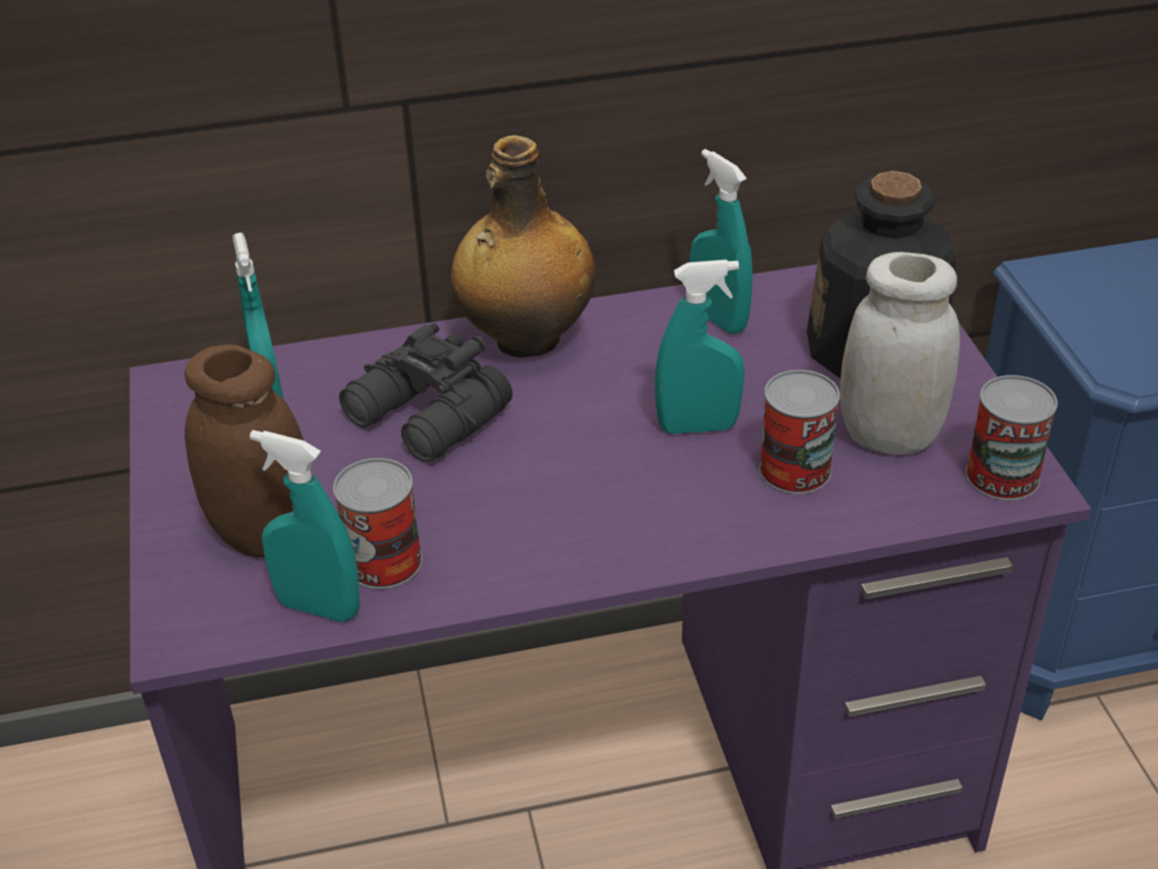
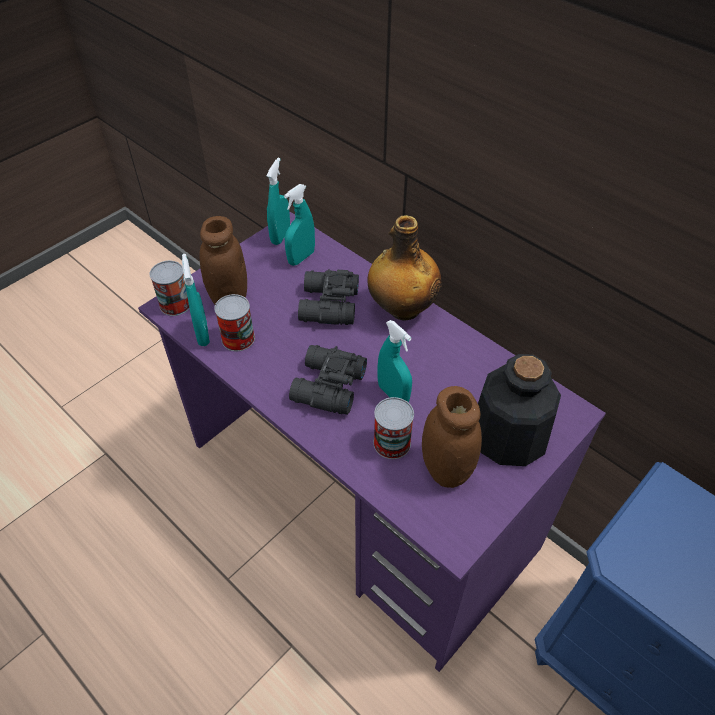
camera: 55 degrees right, 10 degrees up
turquoise spray bottle [690,149,753,334] -> turquoise spray bottle moved to [267,158,290,245]
white jar [840,252,960,455] -> brown jar [422,386,482,488]
can [966,375,1058,501] -> can moved to [150,261,190,316]
none -> black binoculars [289,345,367,415]

